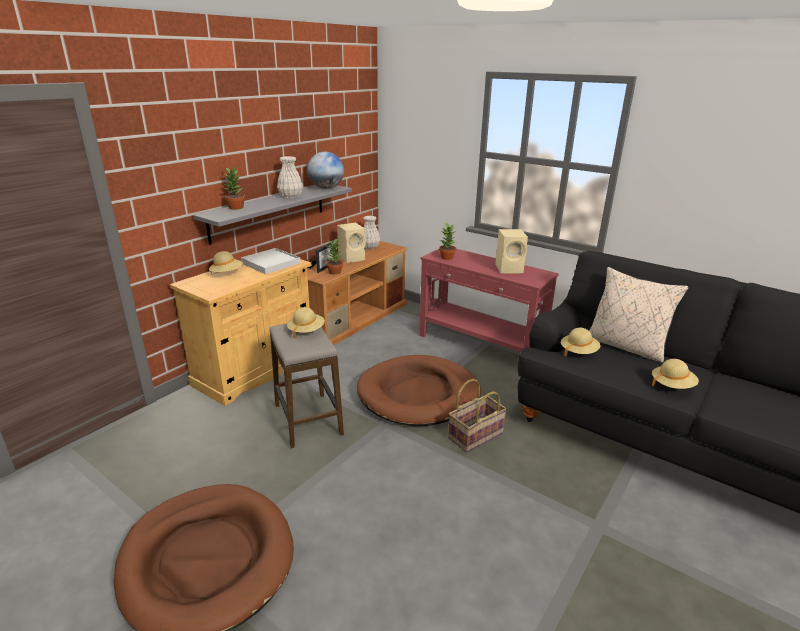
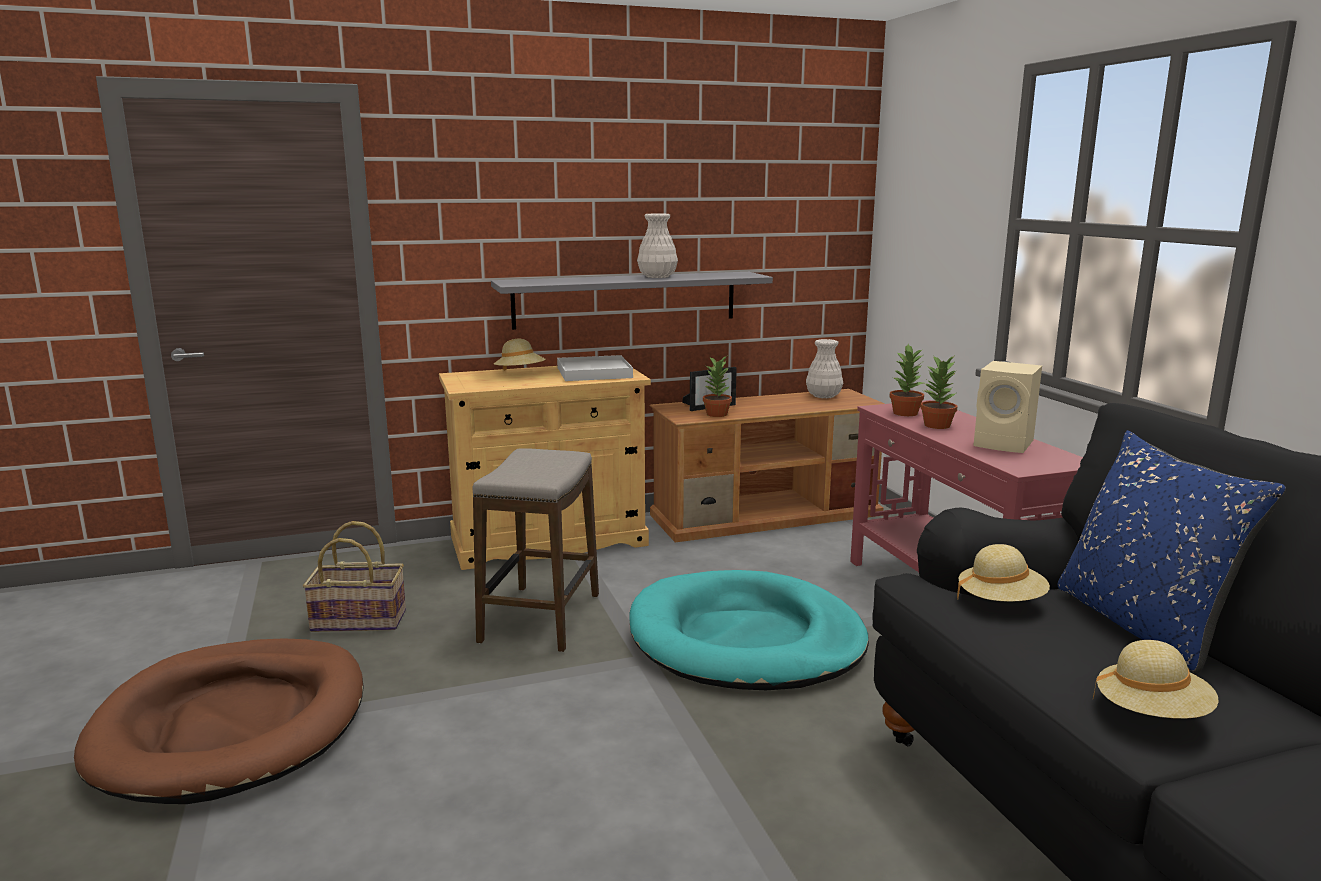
camera: 35 degrees right, 10 degrees down
potted plant [224,167,245,210] -> potted plant moved to [920,355,958,429]
beige hat [287,307,325,339] -> none
globe [307,152,344,189] -> none
beige speaker [337,223,366,263] -> none
brown dog bed [357,355,481,426] -> turquoise dog bed [629,570,869,690]
basket [448,379,507,452] -> basket moved to [303,521,406,632]
beige pillow [589,267,688,363] -> blue pillow [1057,430,1286,674]

